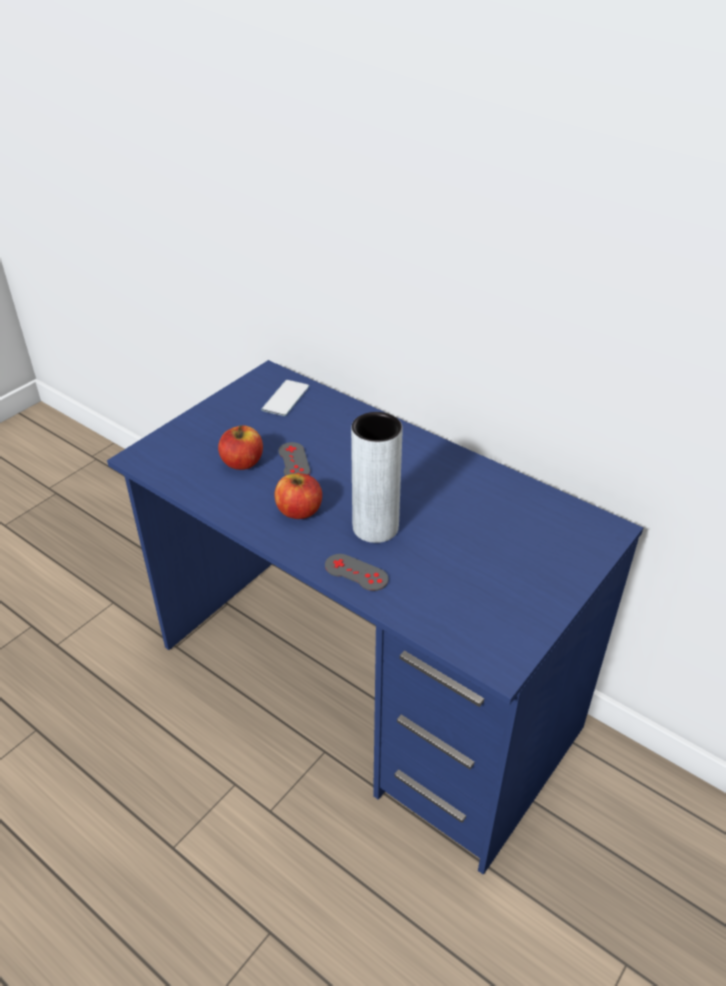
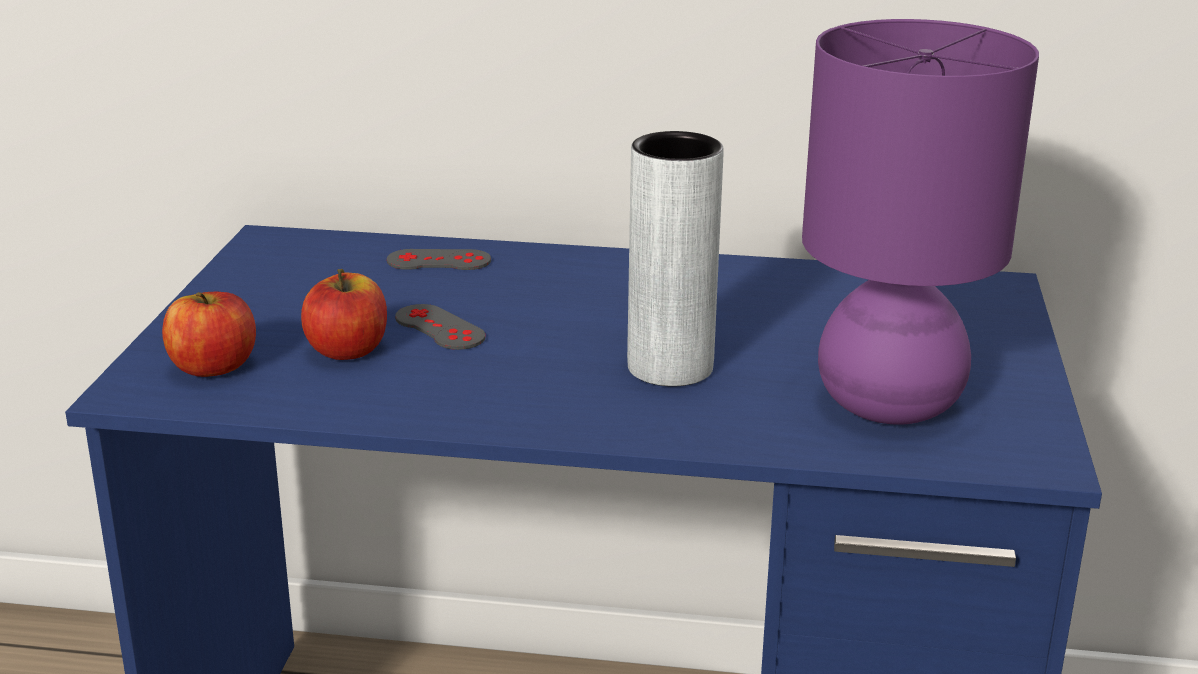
camera: 30 degrees left, 15 degrees down
phone [261,380,309,416] -> none
apple [274,473,322,519] -> apple moved to [162,292,256,377]
grey game controller [325,554,389,591] -> grey game controller moved to [387,249,491,270]
none -> purple table lamp [802,19,1039,425]

